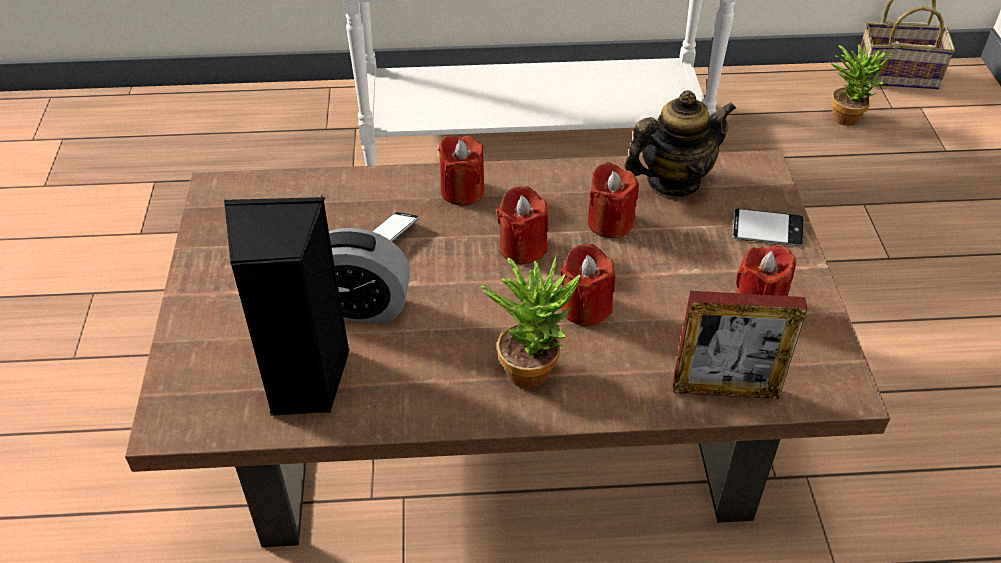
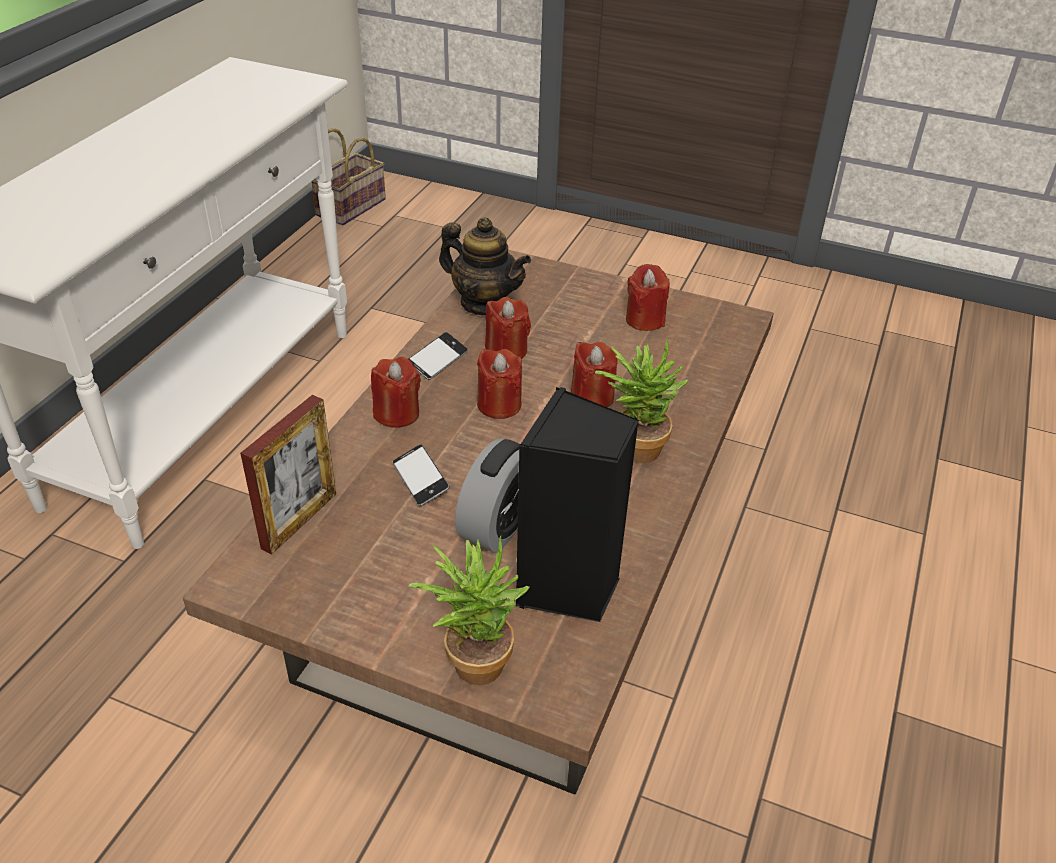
camera: 65 degrees left, 5 degrees down
teapot [625,90,737,197] -> teapot turned 120 degrees clockwise [439,217,531,315]
picture frame [673,291,807,399] -> picture frame moved to [240,395,336,555]
phone [733,208,804,246] -> phone moved to [408,332,468,380]
potted plant [829,42,893,126] -> potted plant moved to [408,536,530,685]

